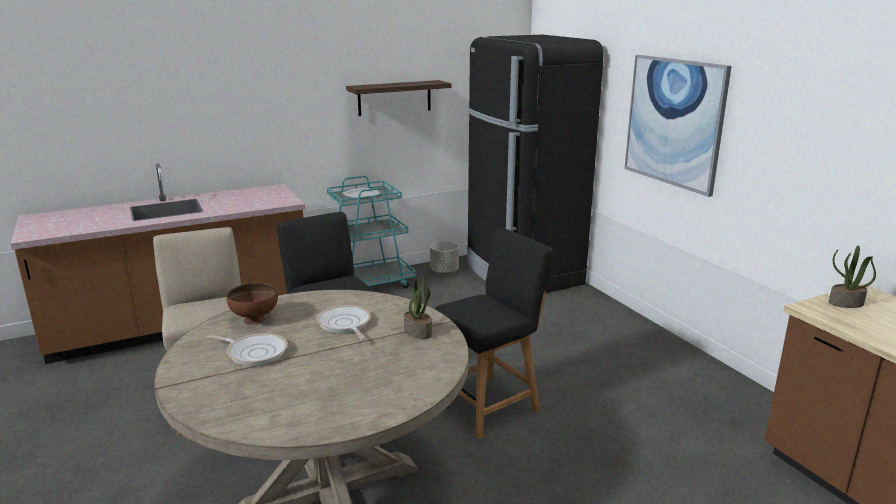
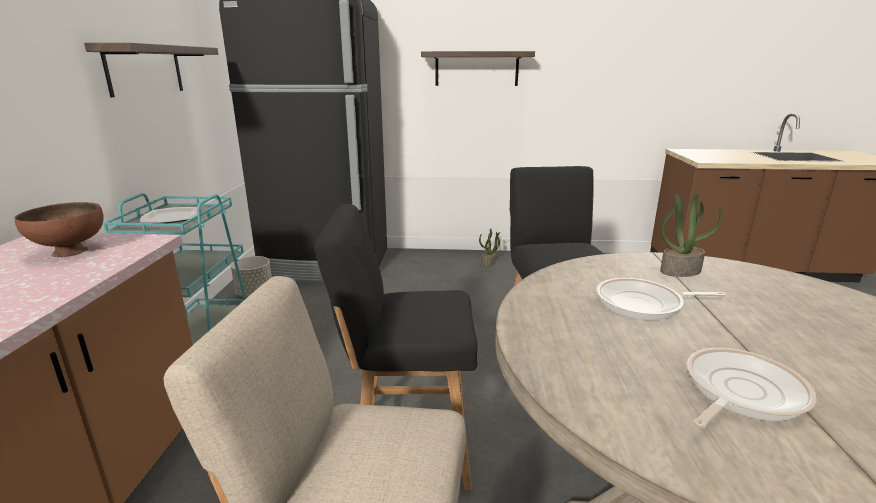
camera: 60 degrees left, 0 degrees up
brown bowl [226,283,278,325] -> brown bowl moved to [15,202,104,257]
picture [624,55,732,197] -> shelf [421,51,535,86]
potted plant [829,245,876,308] -> potted plant moved to [479,228,501,267]

